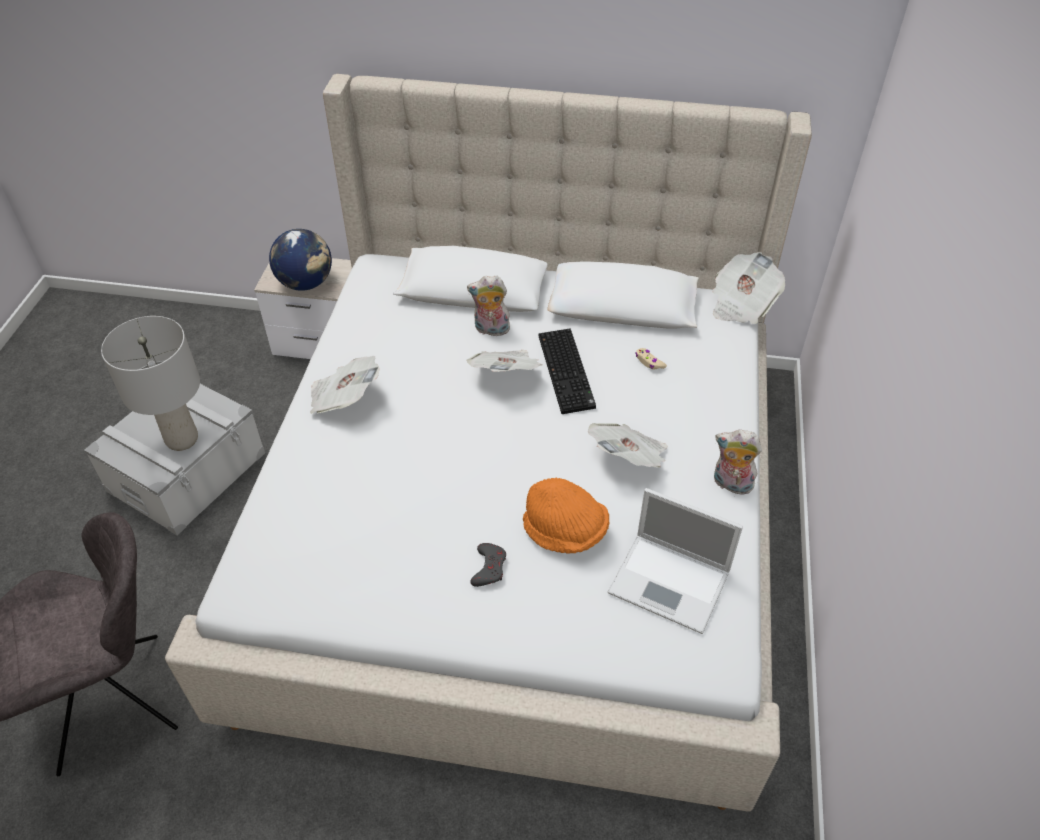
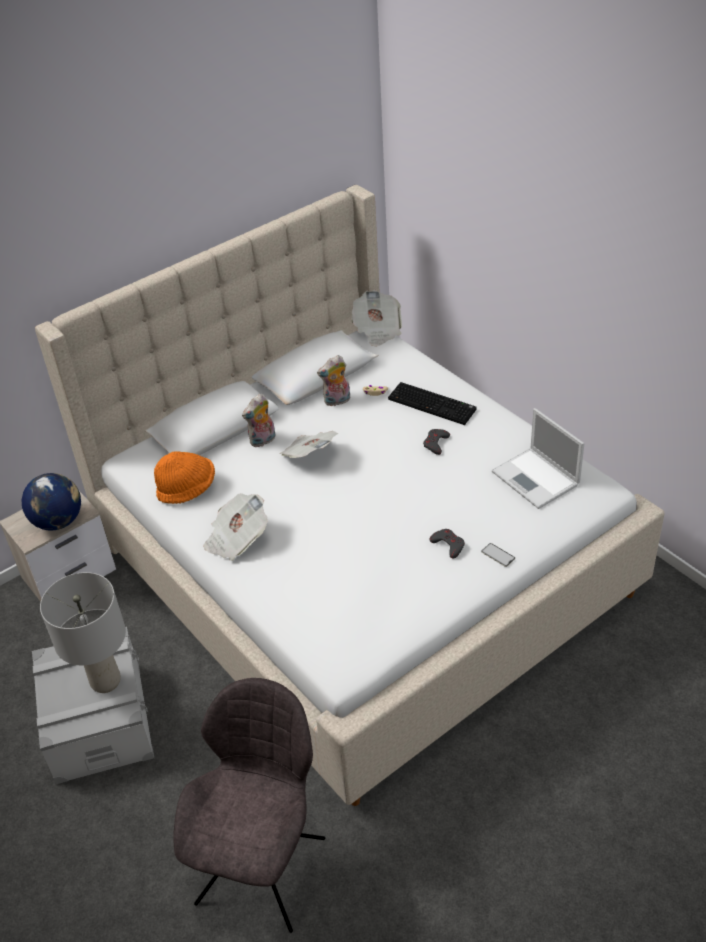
camera: 45 degrees left, 5 degrees down
orange hat [523,478,610,553] -> orange hat moved to [154,451,215,504]
keyboard [539,328,596,414] -> keyboard moved to [388,382,477,425]
newspaper [588,423,668,468] -> grey game controller [423,429,450,455]
laptop [608,488,743,634] -> laptop turned 75 degrees clockwise [492,408,584,509]
plush toy [714,430,762,495] -> plush toy moved to [317,355,350,406]
none -> phone [481,543,515,567]

